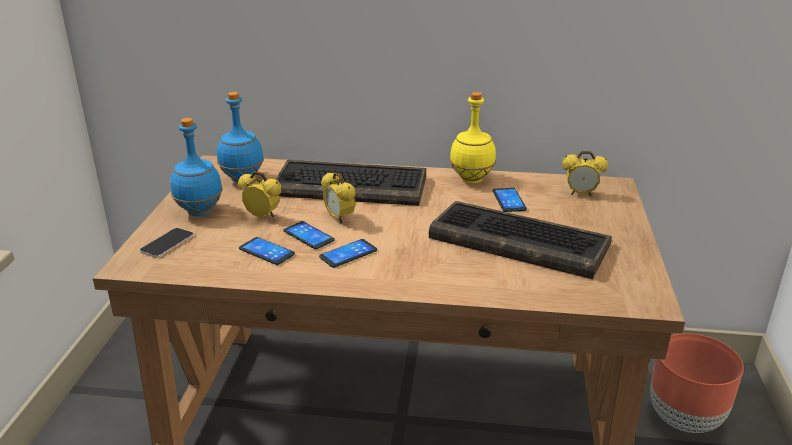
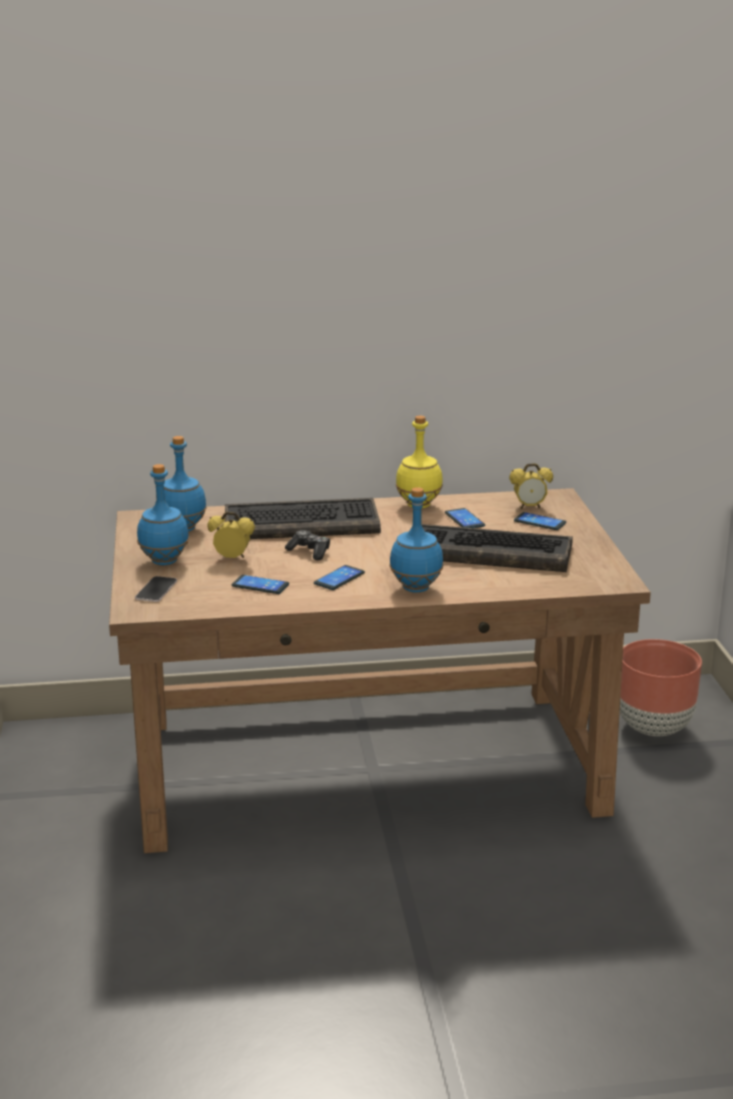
camera: 15 degrees left, 5 degrees down
phone [283,221,335,249] -> phone moved to [514,512,566,530]
alarm clock [321,172,356,224] -> game controller [285,530,330,560]
none -> blue bottle [389,487,443,593]

